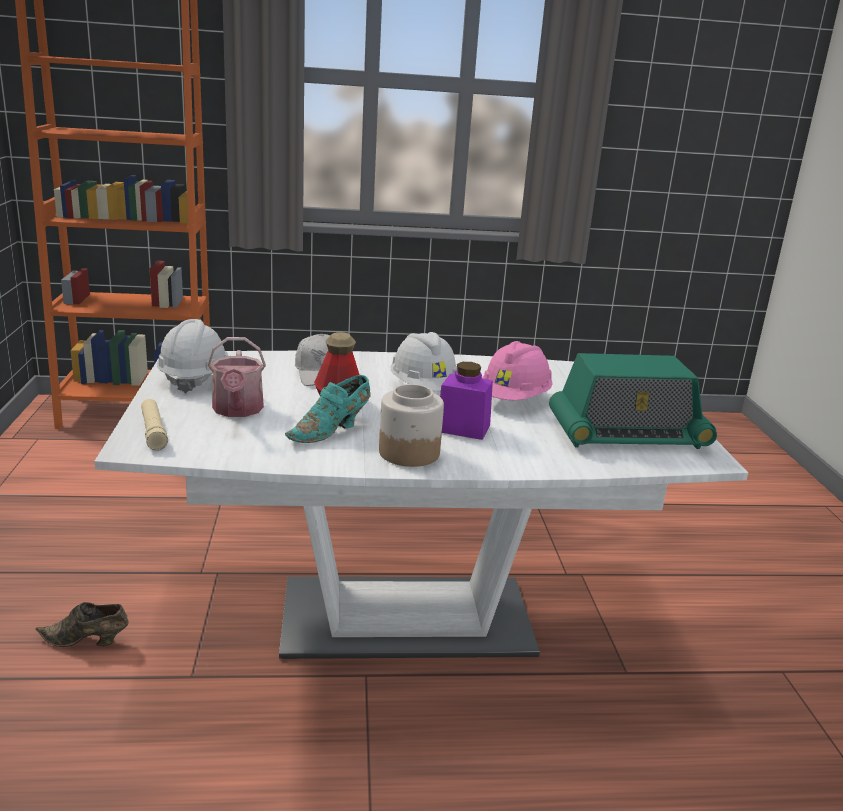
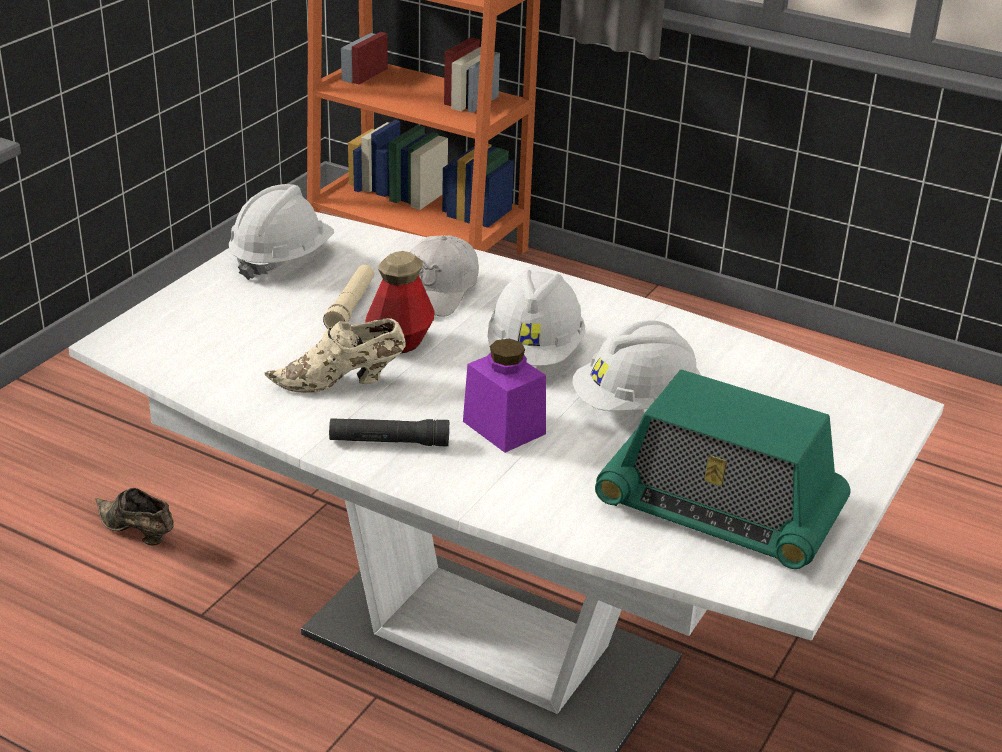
camera: 35 degrees right, 10 degrees up
beige flashlight [141,399,168,450] -> beige flashlight moved to [323,265,374,328]
watering can [208,337,266,417] -> none
turquoise shoe [285,375,370,443] -> beige shoe [265,318,406,393]
jar [379,384,444,467] -> black flashlight [329,418,449,447]
pink hard hat [482,341,553,400] -> white hard hat [573,320,701,411]

